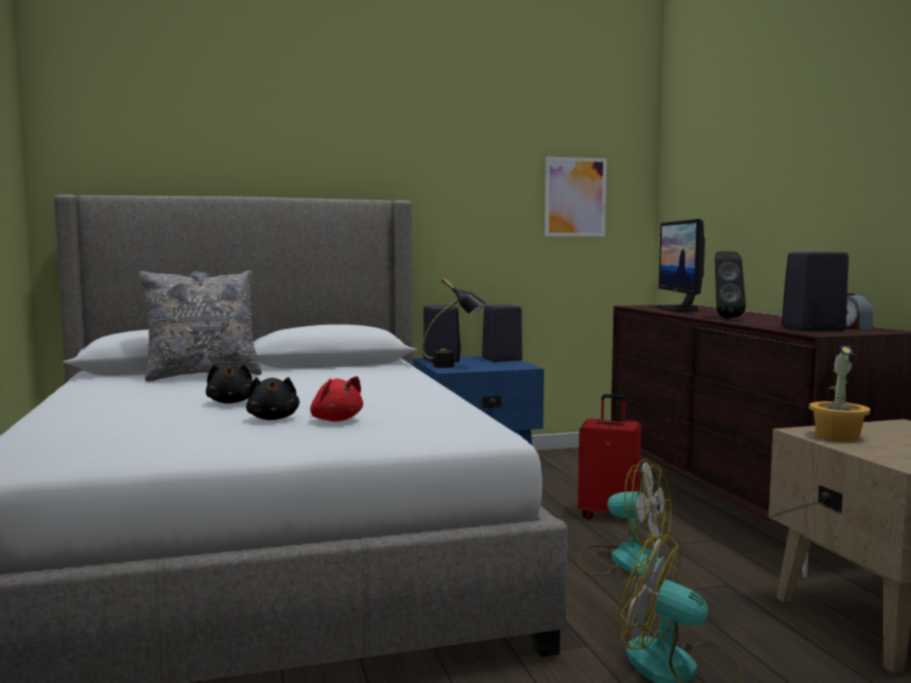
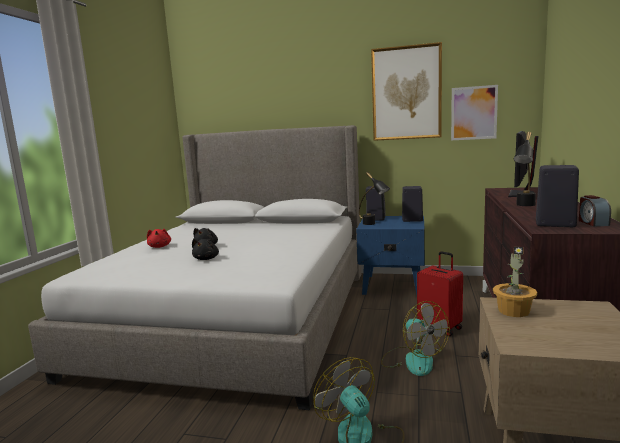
camera: 30 degrees right, 5 degrees up
grey pillow [139,270,262,382] -> none
red plush toy [310,376,363,422] -> red plush toy moved to [147,229,171,248]
black speaker [715,251,746,319] -> black table lamp [514,132,536,206]
none -> picture [371,42,442,141]

